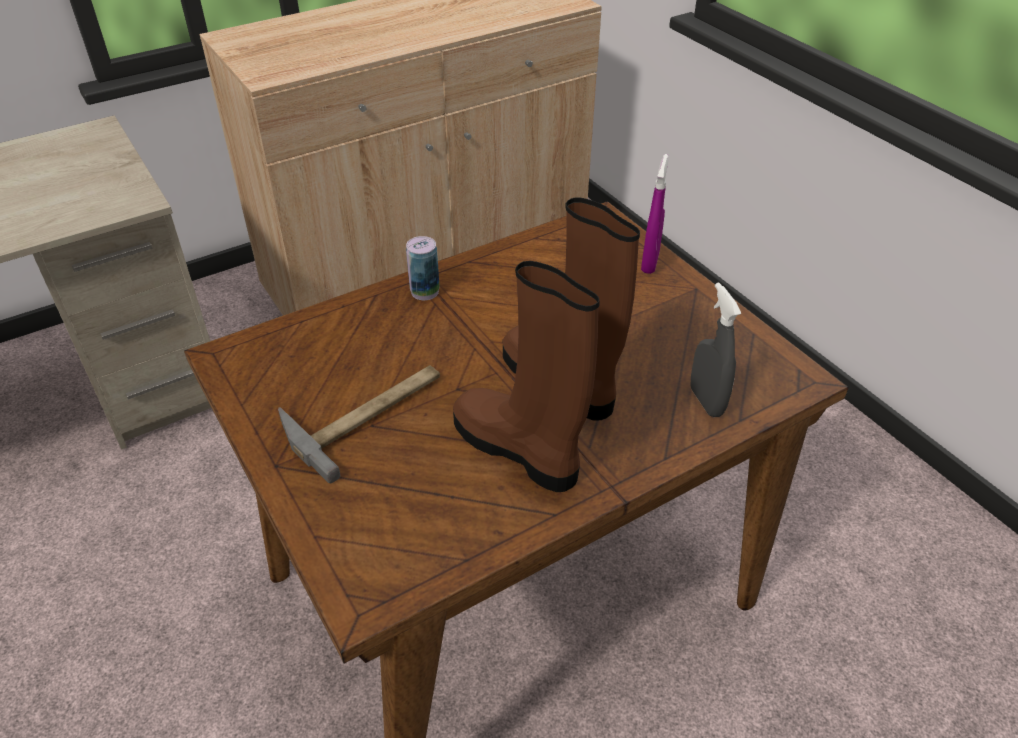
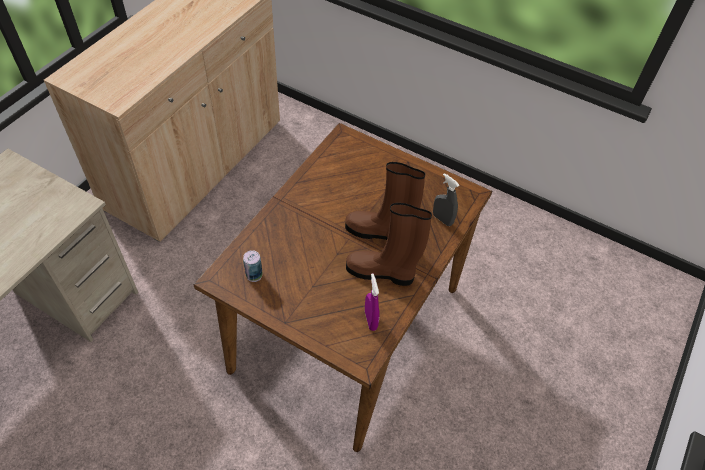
camera: 30 degrees left, 10 degrees up
hammer [278,365,440,483] -> none
can [406,236,440,300] -> can moved to [243,250,263,282]
purple spray bottle [641,154,668,274] -> purple spray bottle moved to [365,273,380,331]

